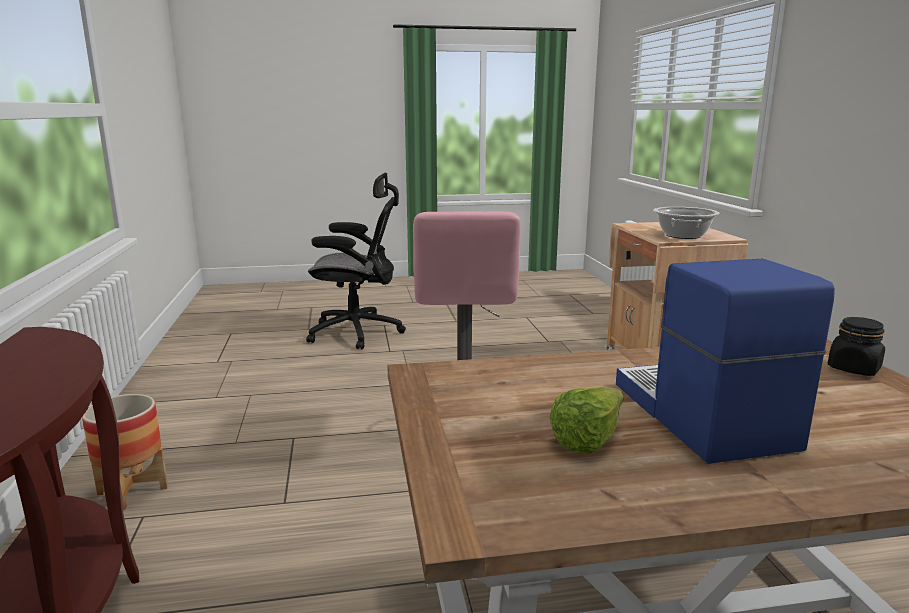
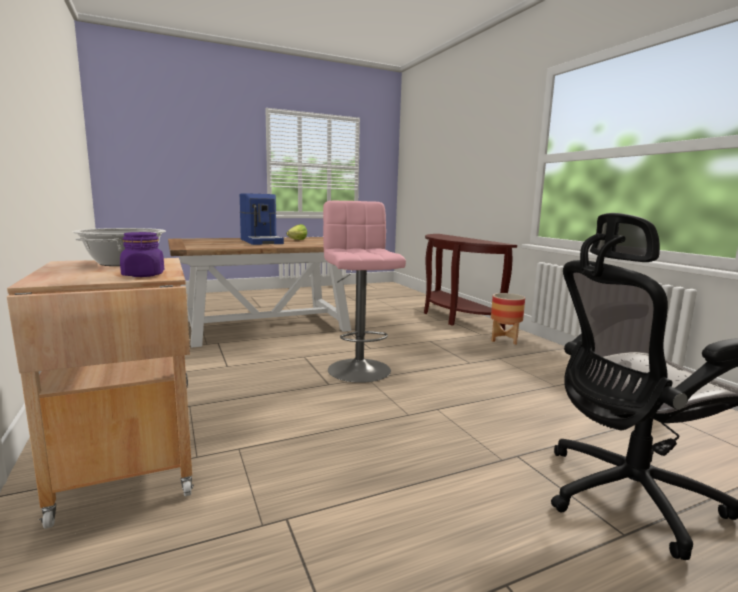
camera: 165 degrees right, 5 degrees down
black jar [828,317,885,376] -> none
none -> purple jar [120,232,164,277]

